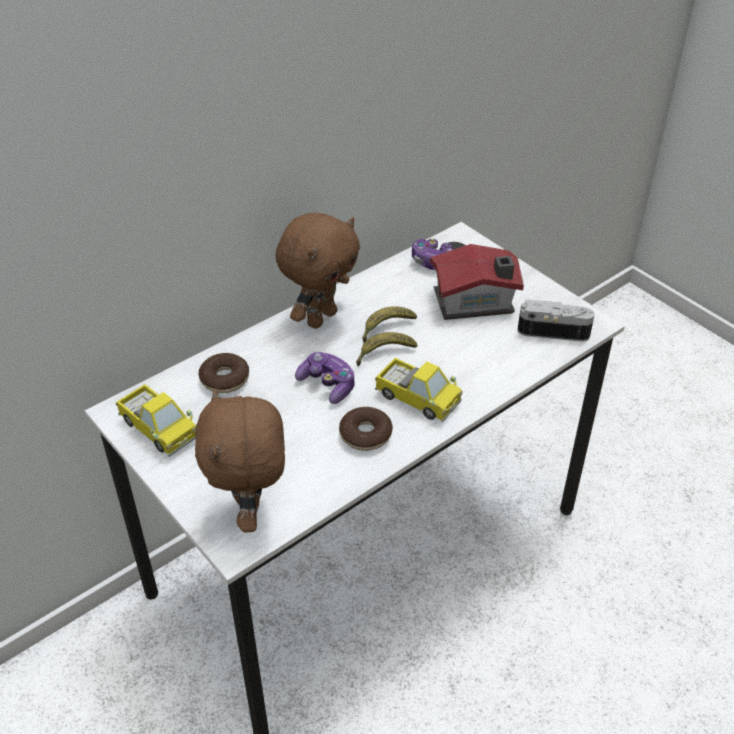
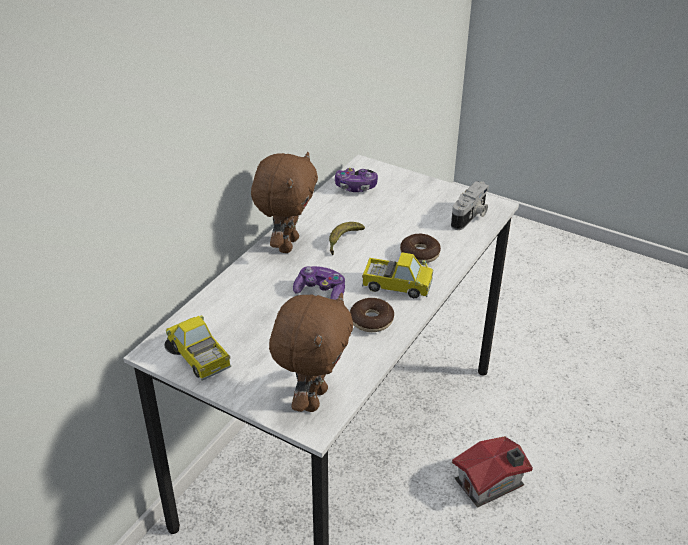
camera: 20 degrees left, 5 degrees down
toy truck [116,384,196,457] -> toy truck turned 150 degrees counterclockwise [166,315,231,381]
brown plush toy [195,389,285,533] -> brown plush toy turned 135 degrees counterclockwise [269,292,353,412]
donut [199,353,249,393] -> donut moved to [400,234,441,263]
banana [356,332,417,366] -> none
toy house [430,244,524,320] -> toy house moved to [452,436,533,508]
camera [518,299,595,342] -> camera turned 135 degrees clockwise [451,181,489,230]

